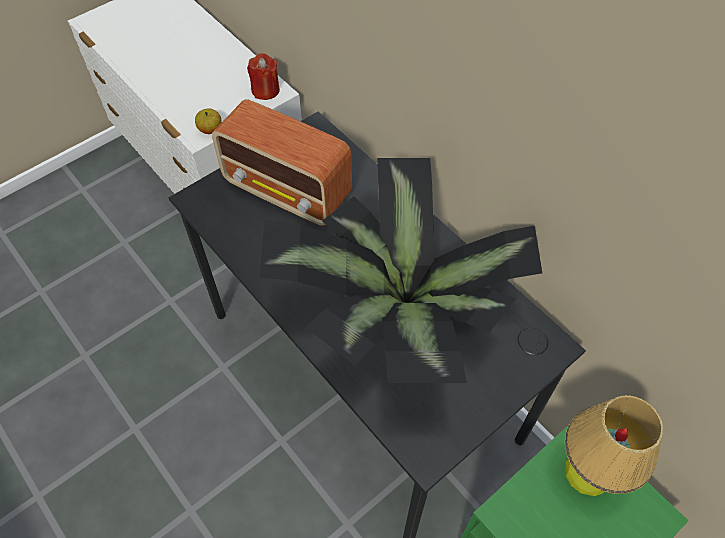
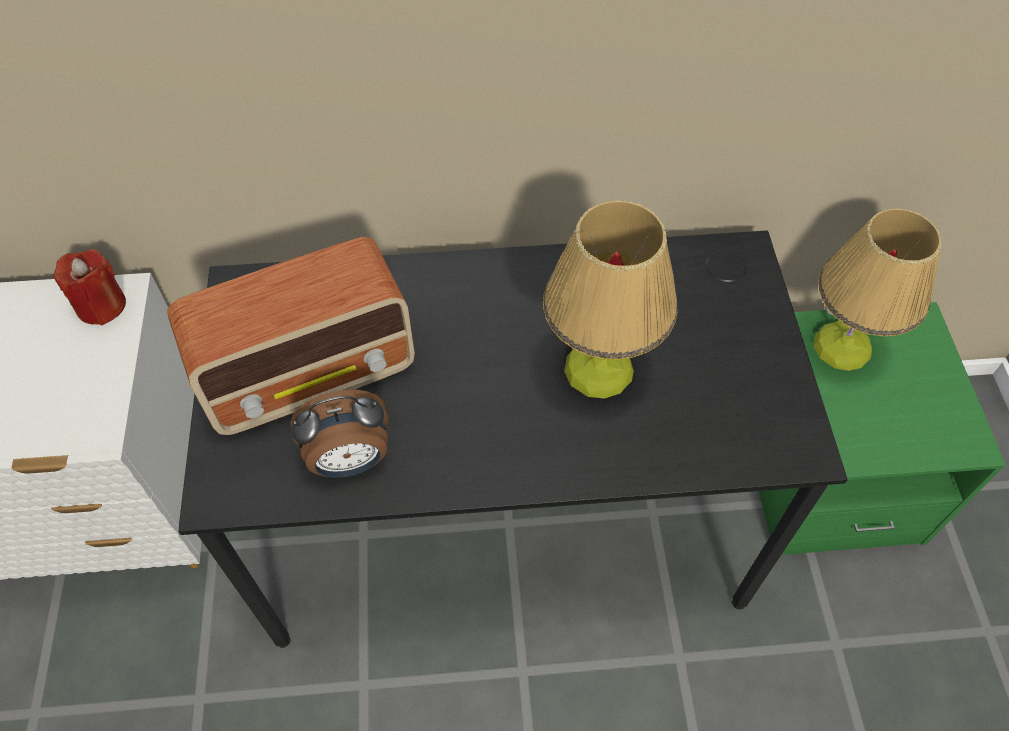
camera: 55 degrees left, 0 degrees up
apple [195,109,222,134] -> none
potted plant [259,158,542,383] -> table lamp [543,200,678,399]
none -> alarm clock [290,390,388,478]

